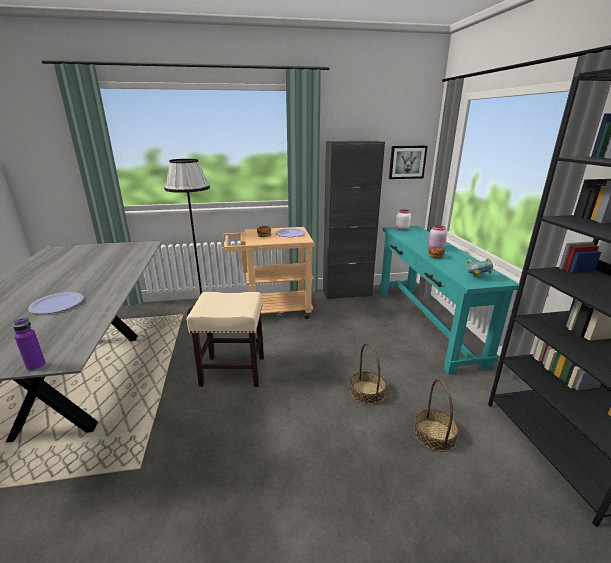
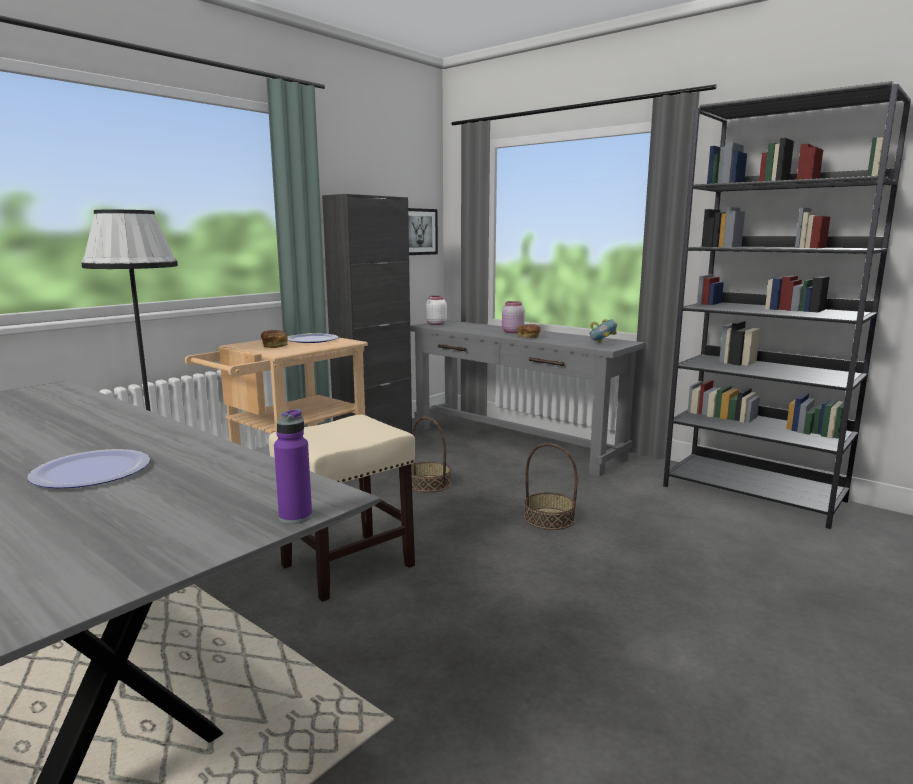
camera: 40 degrees left, 10 degrees down
turquoise console table [380,226,519,375] -> grey console table [410,320,645,477]
basket [414,379,459,452] -> basket moved to [411,417,451,492]

